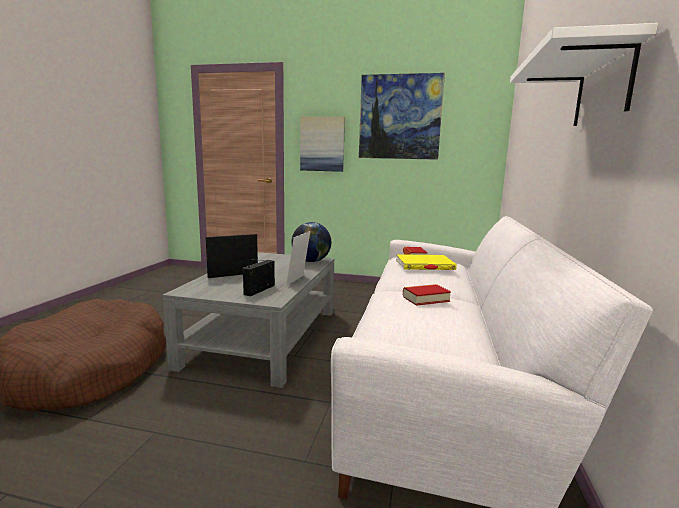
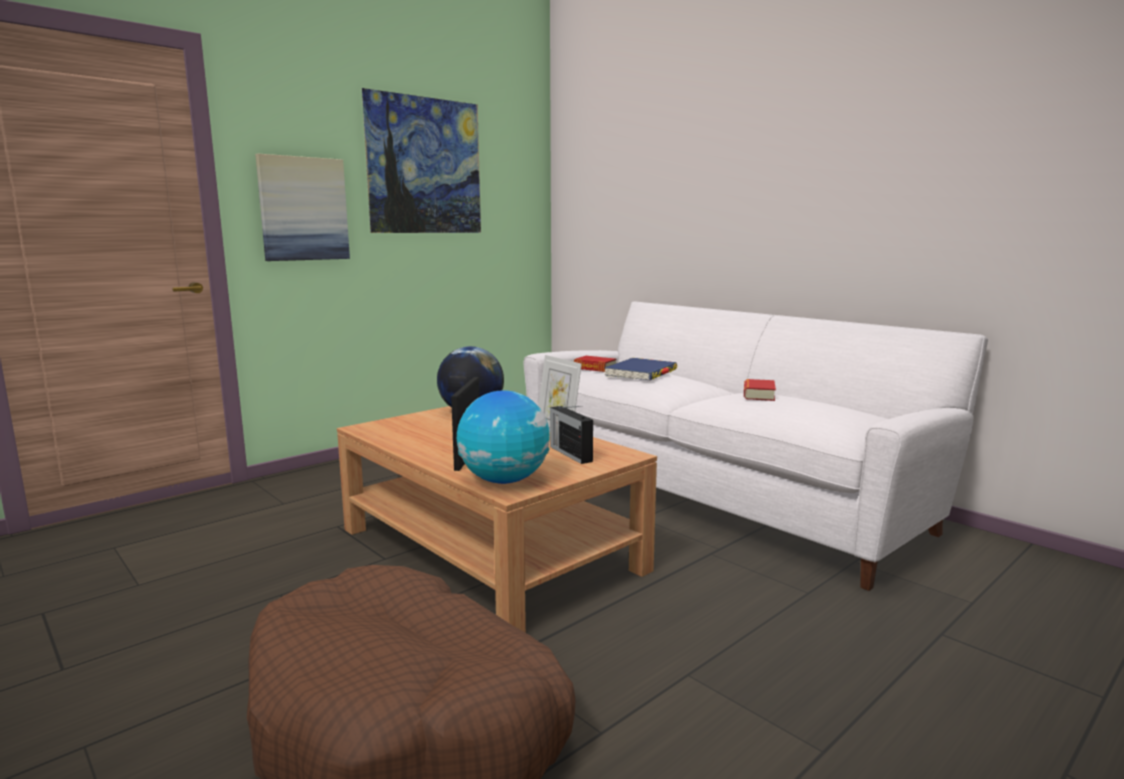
camera: 55 degrees left, 0 degrees up
grey coffee table [162,252,335,388] -> brown coffee table [337,406,657,633]
yellow book [396,254,457,270] -> blue book [604,358,677,380]
white shelf [510,23,658,126] -> none
none -> globe [457,390,550,484]

